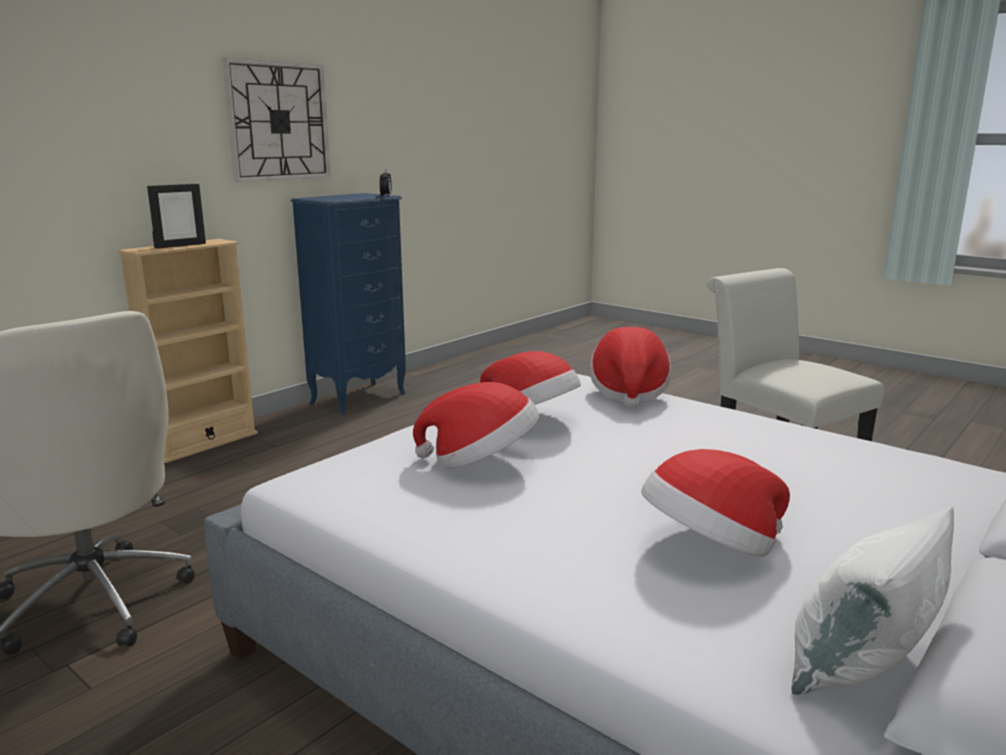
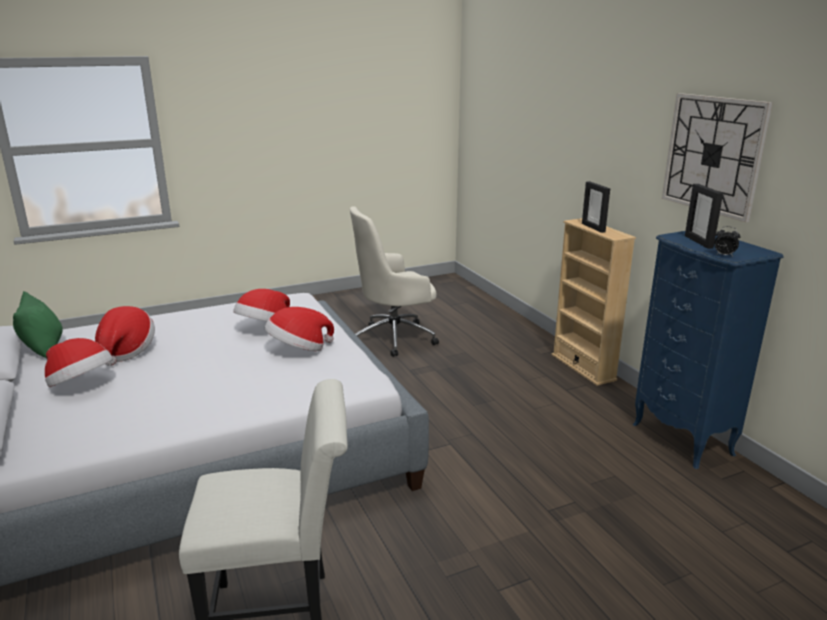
camera: 115 degrees right, 5 degrees up
hat [590,327,671,407] -> hat moved to [45,338,113,387]
white pillow [791,506,954,695] -> green pillow [13,291,63,358]
none -> picture frame [685,184,723,249]

